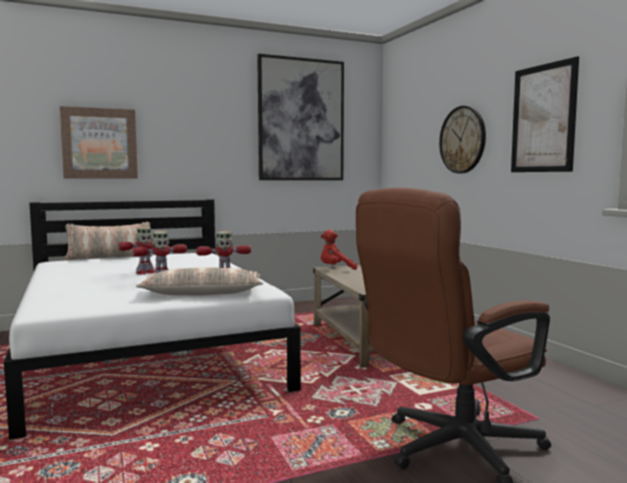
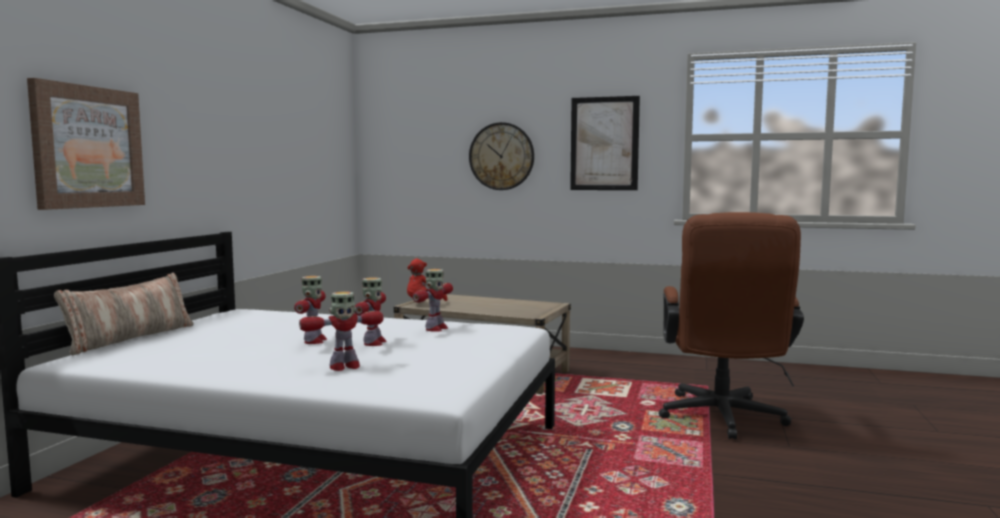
camera: 50 degrees left, 0 degrees up
pillow [136,268,263,295] -> none
picture [257,54,344,180] -> none
none -> toy robot [299,292,383,371]

